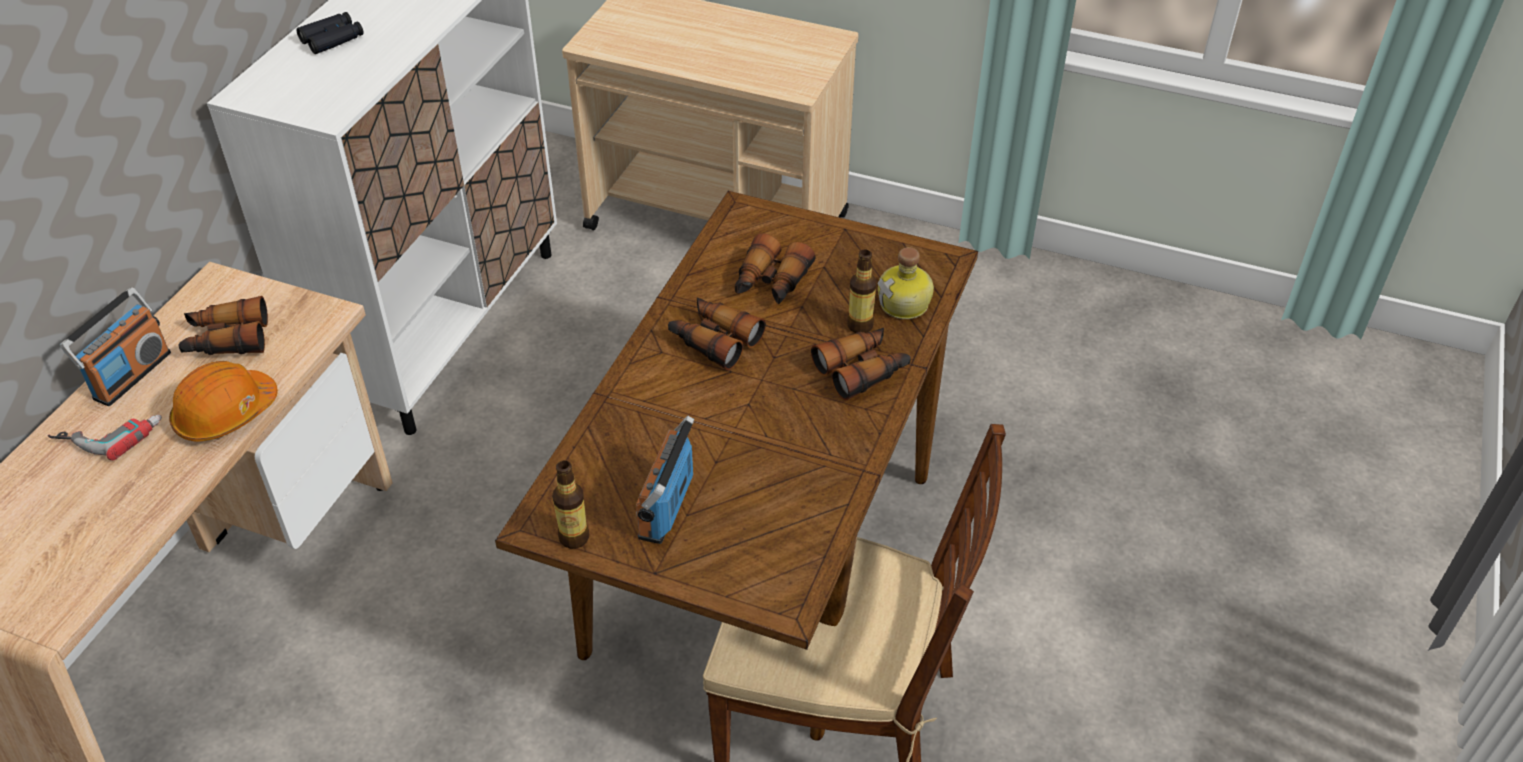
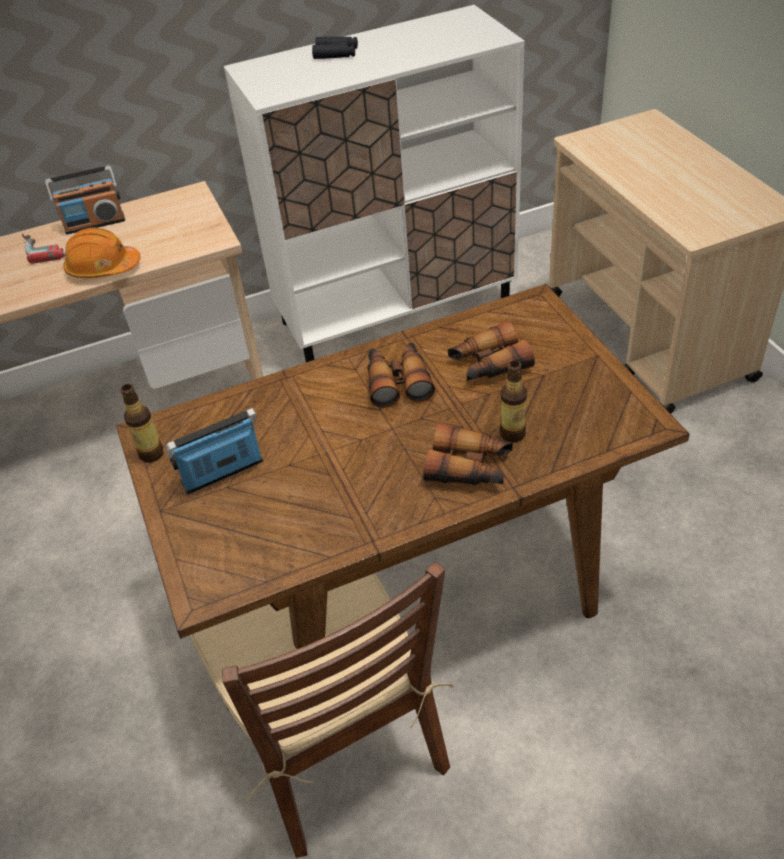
camera: 50 degrees right, 0 degrees up
binoculars [178,296,268,355] -> none
bottle [878,247,934,319] -> none

